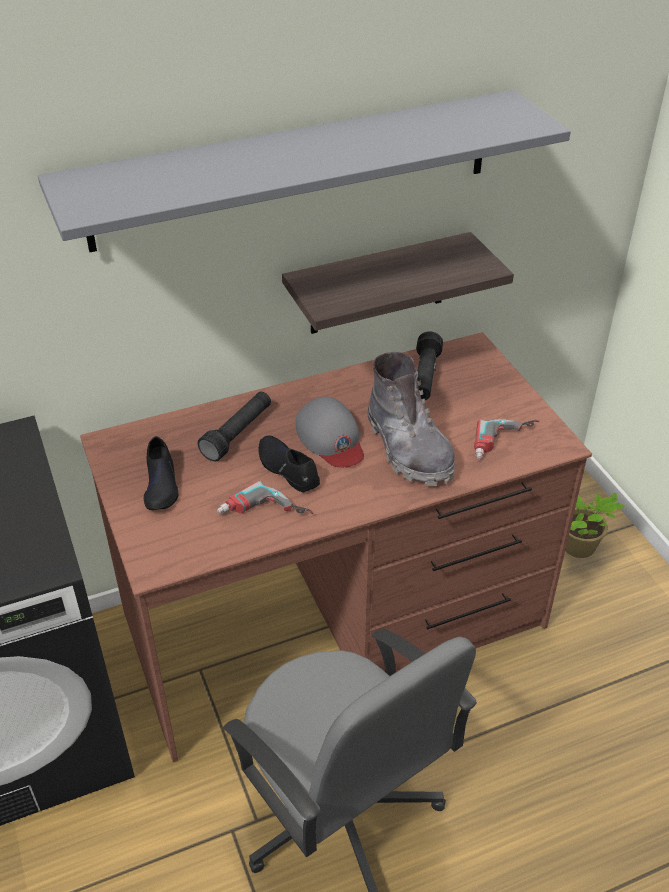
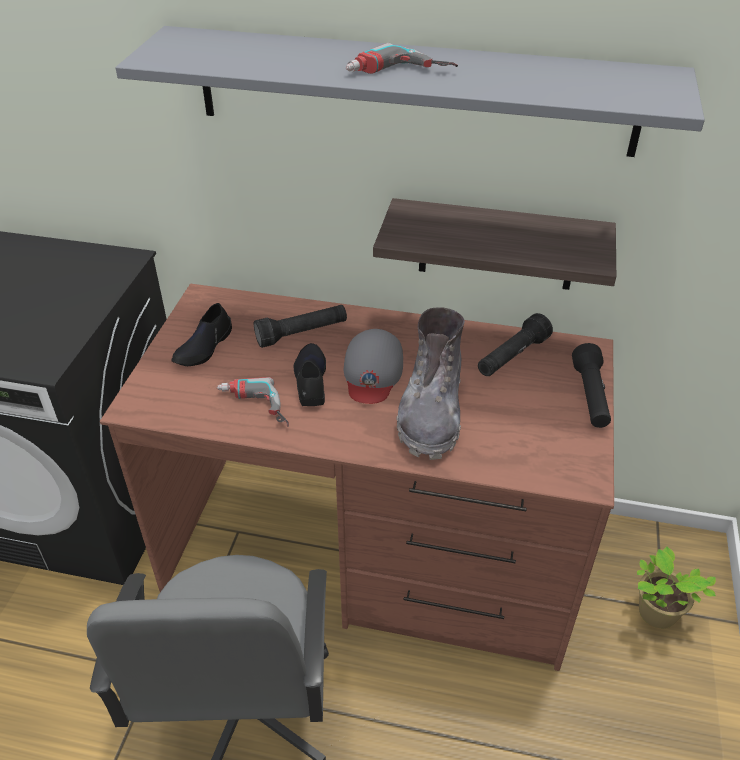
camera: 35 degrees right, 0 degrees up
power drill [474,419,540,459] -> power drill moved to [346,43,458,74]
none -> black flashlight [572,343,611,428]

